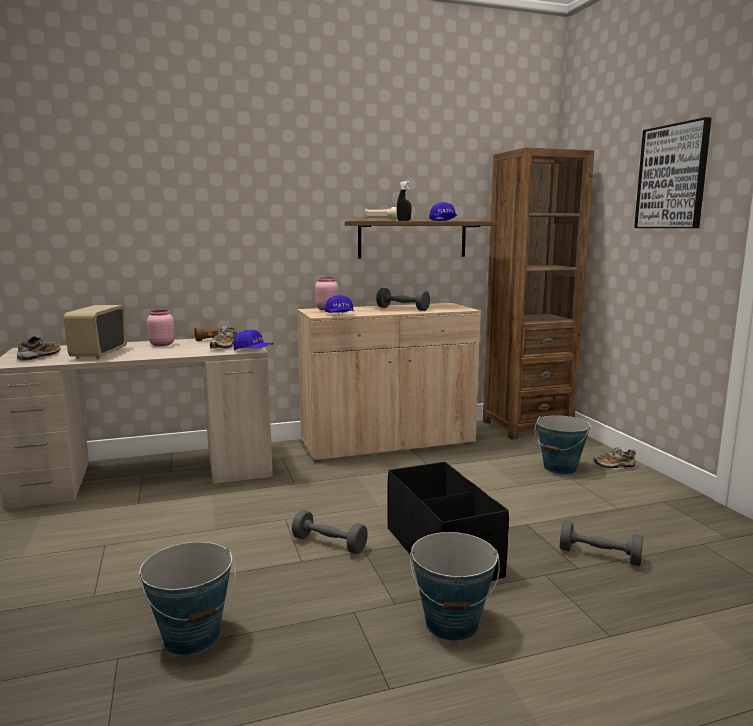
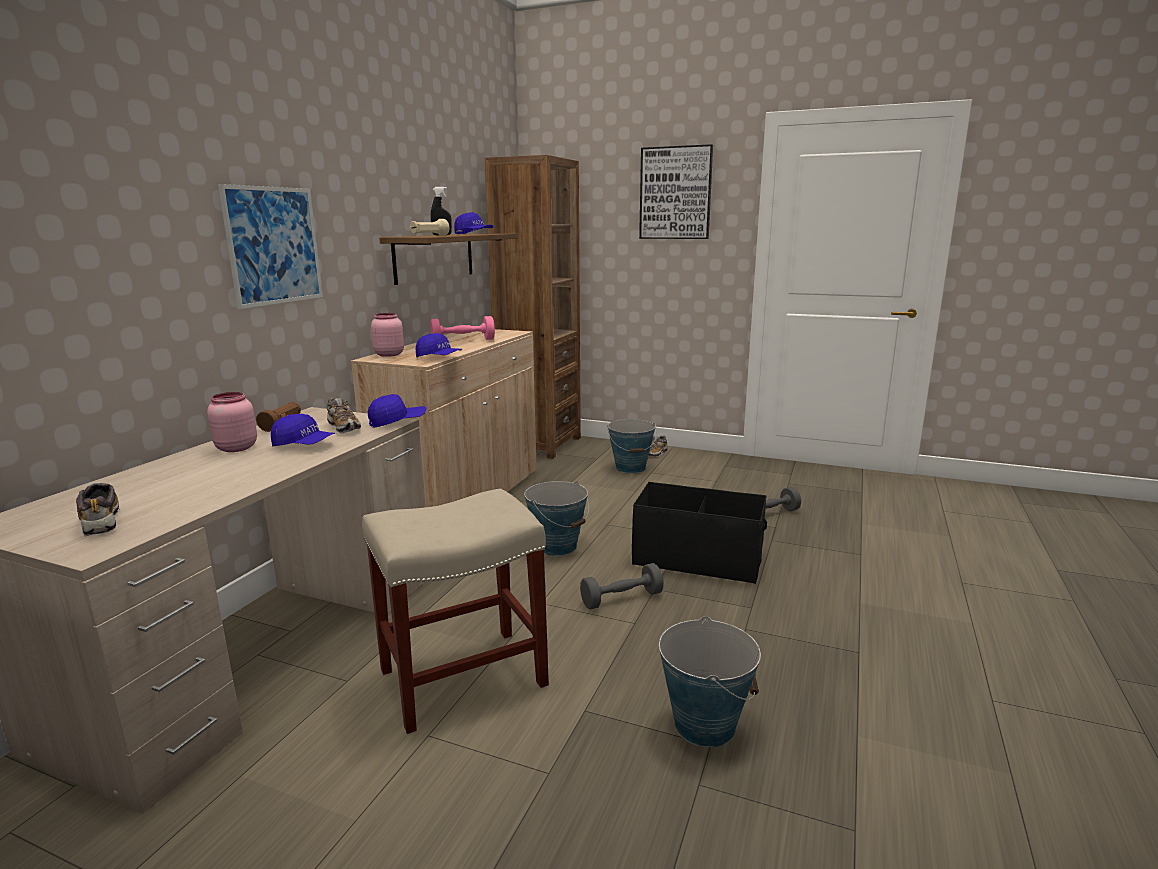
camera: 50 degrees left, 5 degrees up
radio [64,305,127,359] -> none
grey dumbbell [376,288,430,311] -> pink dumbbell [430,316,495,340]
bucket [410,532,500,641] -> bucket moved to [524,481,589,556]
none -> picture [218,184,323,309]
none -> blue cap [271,414,335,446]
none -> beige stool [362,489,549,734]

